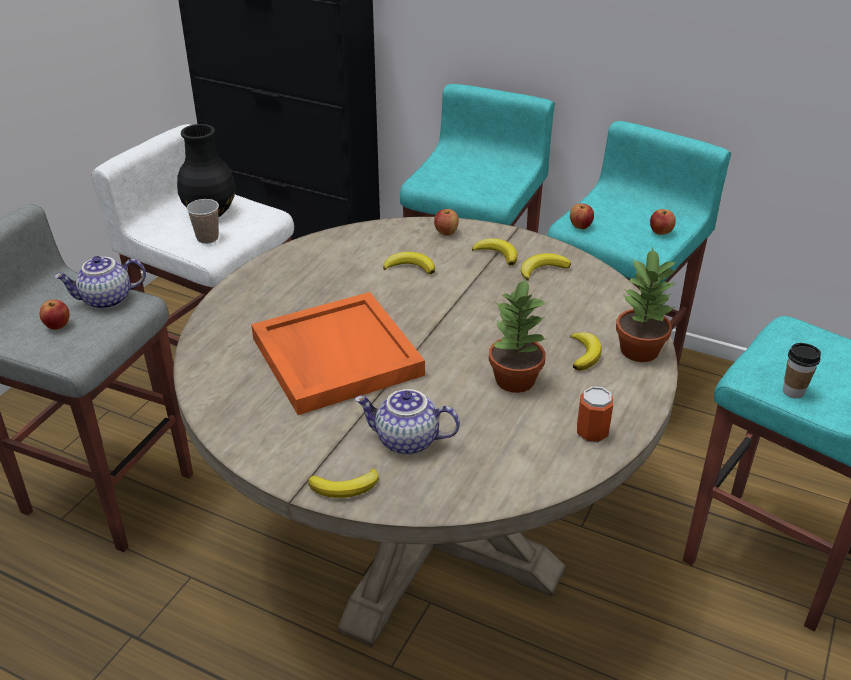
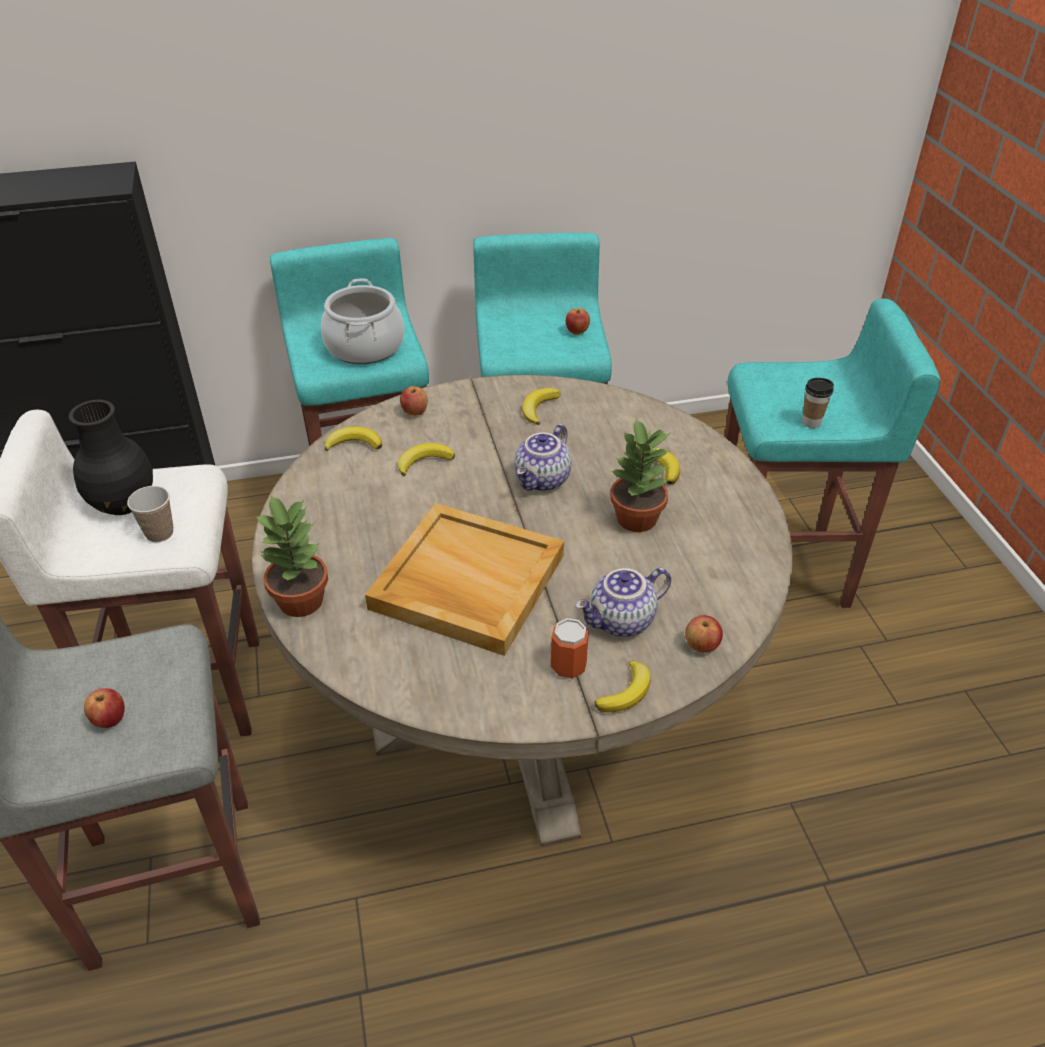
camera: 40 degrees left, 5 degrees up
teapot [54,256,146,309] -> teapot moved to [514,424,571,491]
orange tray [251,292,425,415] -> beige tray [365,503,564,656]
banana [472,238,517,265] -> banana moved to [325,427,382,451]
apple [570,203,594,229] -> apple moved to [685,615,723,653]
can [577,386,613,443] -> can moved to [551,618,589,679]
potted plant [616,247,677,362] -> potted plant moved to [254,494,328,617]
none -> cooking pot [321,278,404,364]

